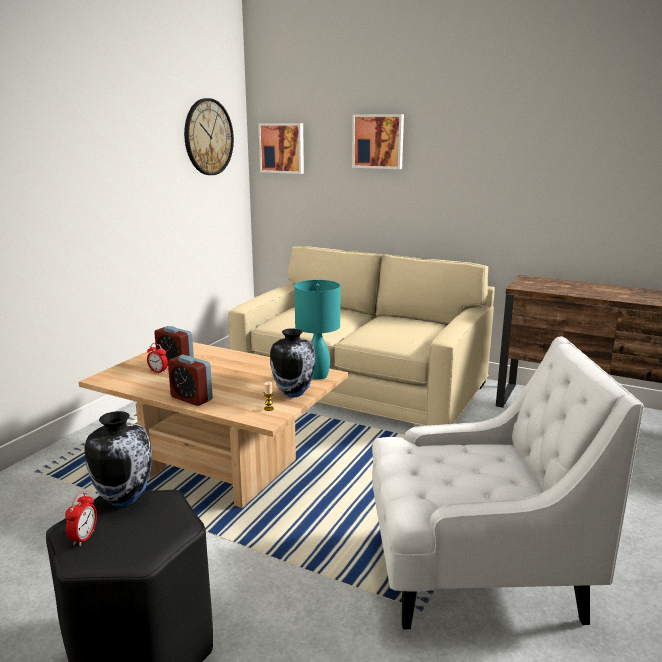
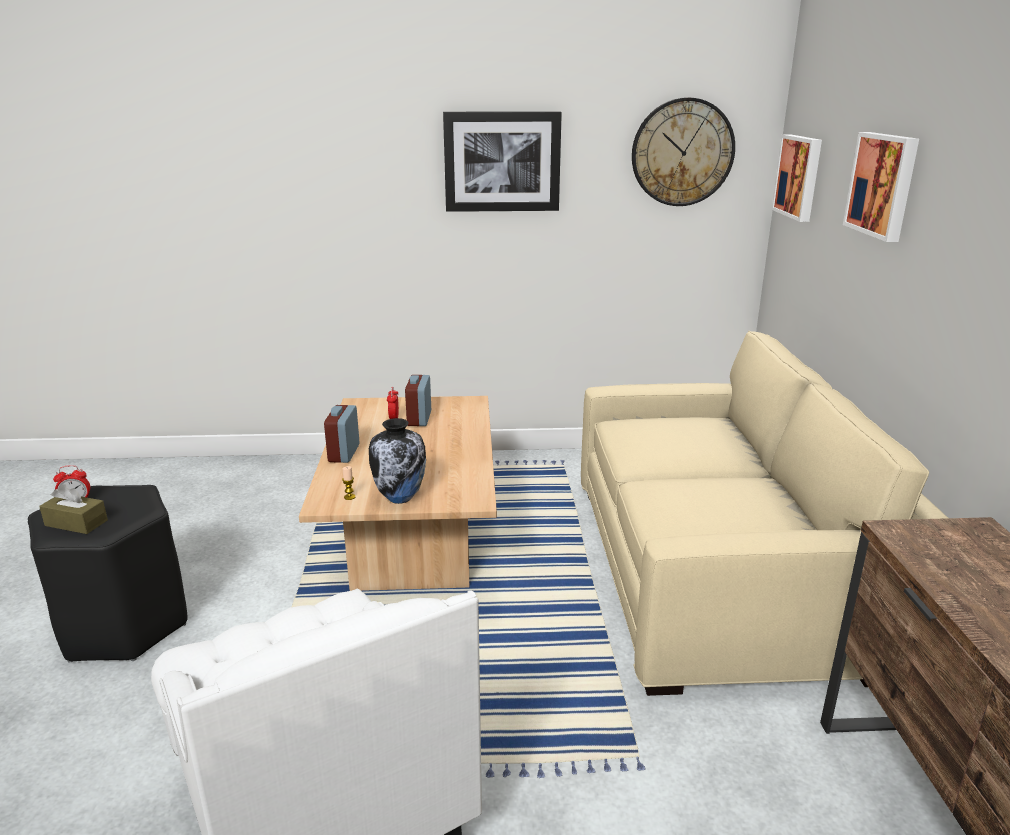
camera: 60 degrees right, 5 degrees up
vase [84,411,152,507] -> none
turquoise table lamp [294,280,340,380] -> none
none -> brown tissue box [39,484,108,534]
none -> picture [443,111,562,212]

